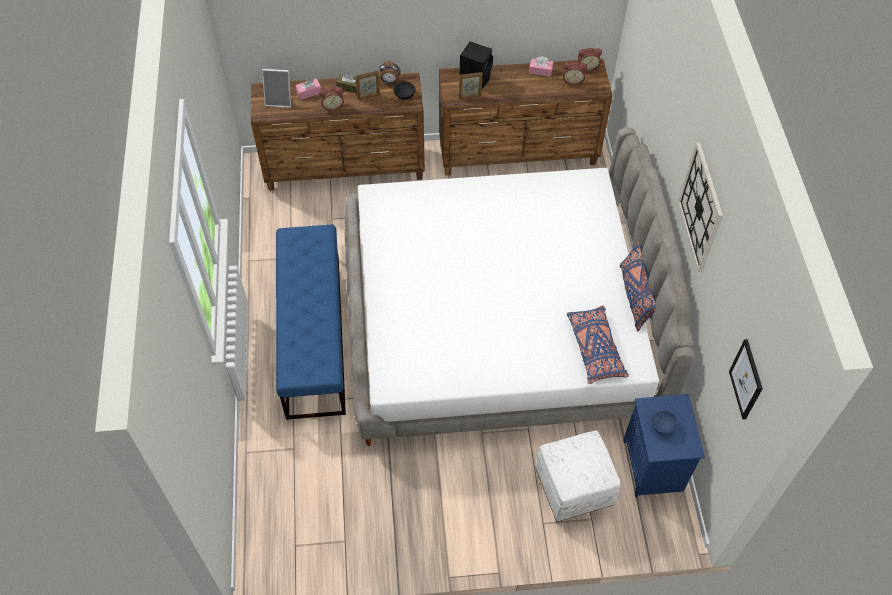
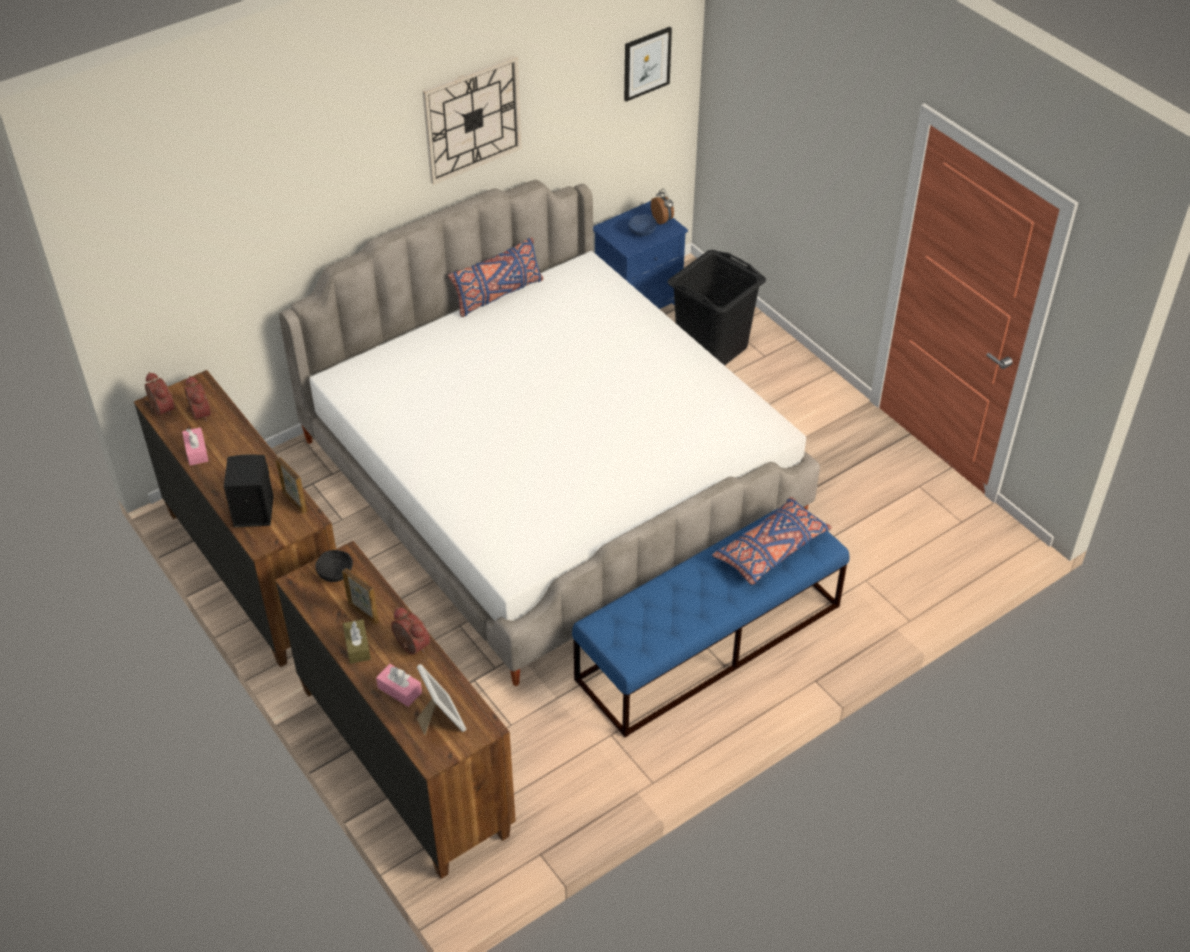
camera: 120 degrees left, 10 degrees down
alarm clock [380,61,400,84] -> alarm clock moved to [651,189,674,224]
white ottoman [536,430,621,523] -> black laundry basket [667,250,766,366]
blue pillow [567,306,629,384] -> blue pillow moved to [712,497,832,585]

